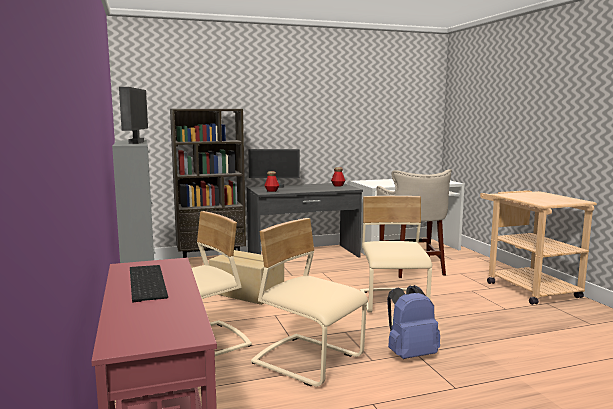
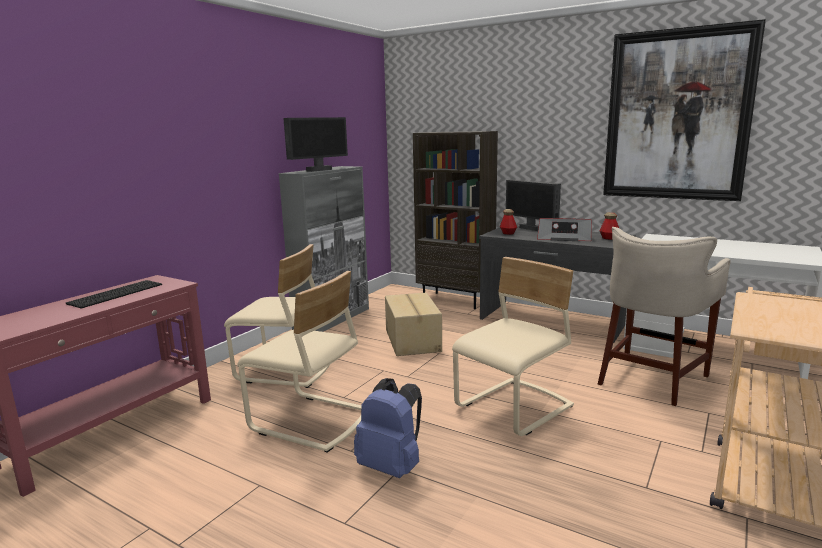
camera: 50 degrees right, 5 degrees up
beige chair [251,218,368,387] -> beige chair turned 120 degrees clockwise [237,271,361,452]
none -> radio [537,218,592,241]
none -> picture [603,19,766,201]

